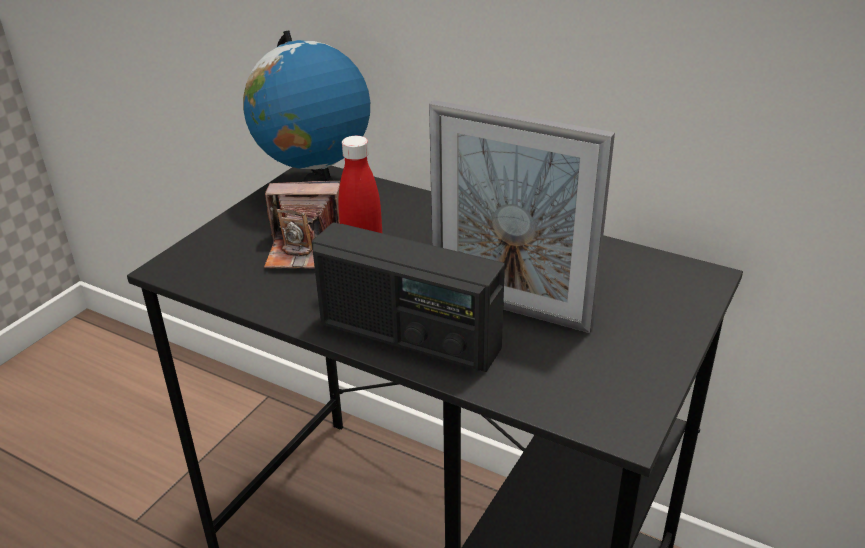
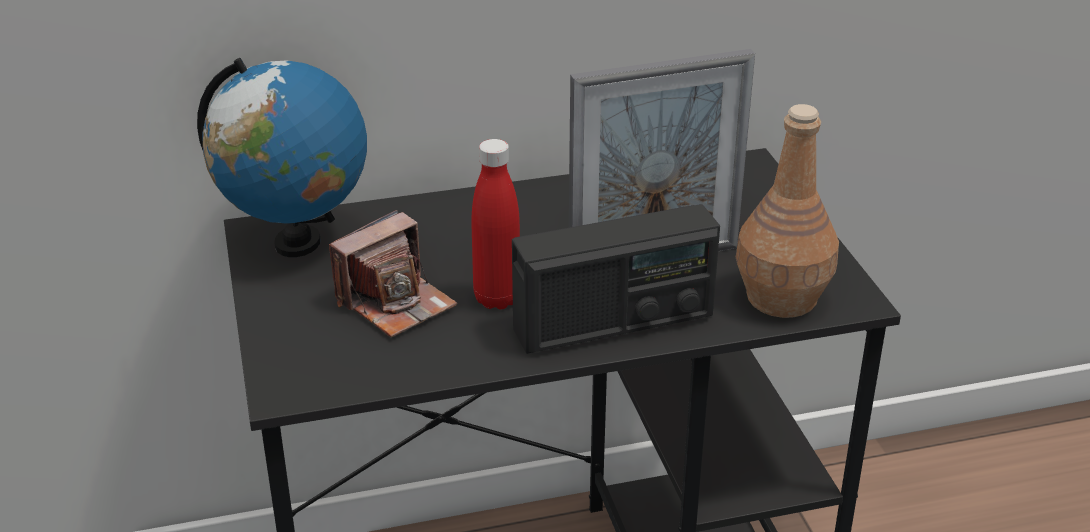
camera: 45 degrees left, 0 degrees up
none -> brown bottle [736,104,839,318]

